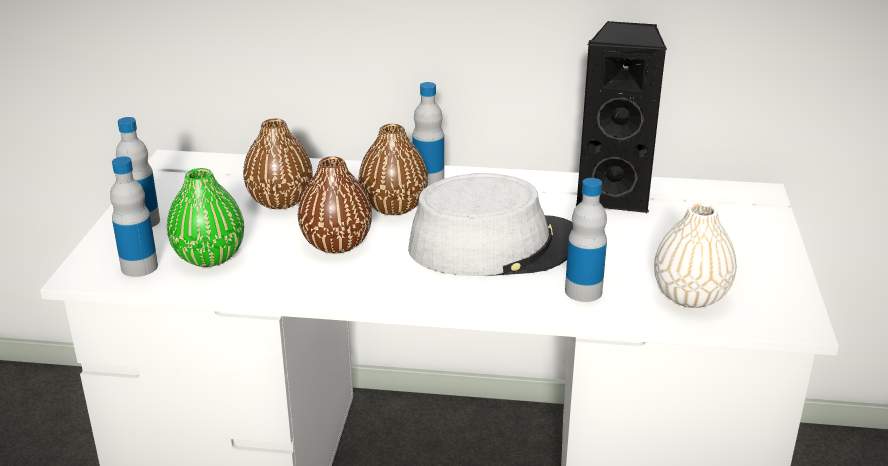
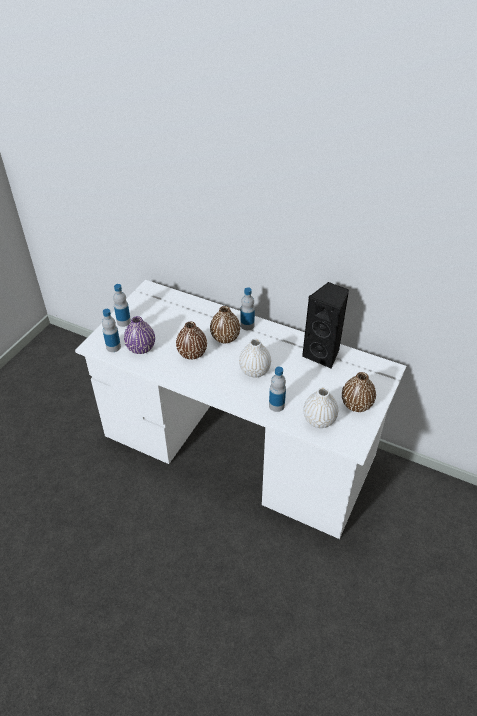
camera: 20 degrees right, 15 degrees up
green vase [167,168,244,267] -> purple vase [124,316,155,354]
brown vase [243,119,313,209] -> brown vase moved to [342,372,376,412]
grey hat [408,173,573,276] -> white vase [239,339,271,377]

